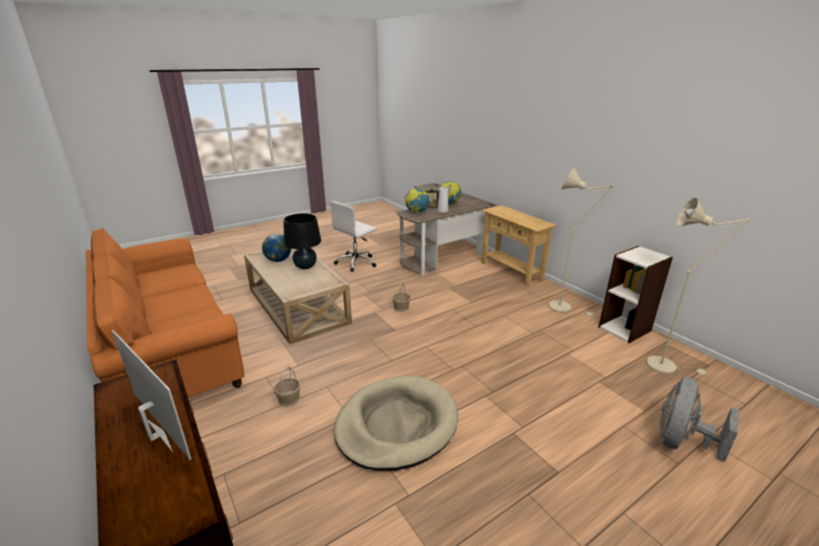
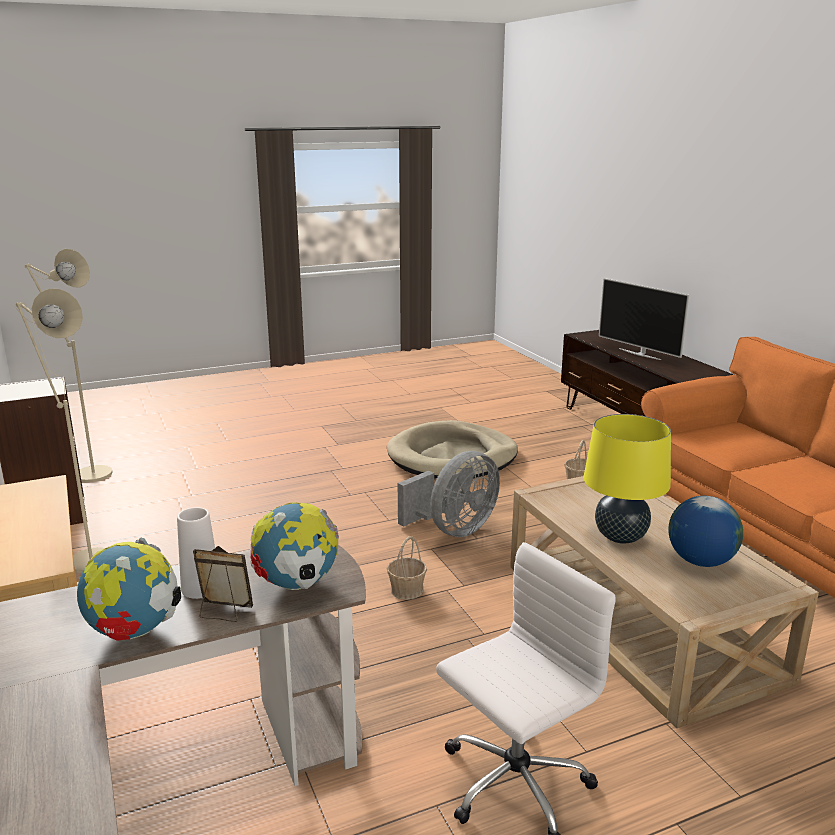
camera: 170 degrees left, 5 degrees down
black table lamp [283,213,321,269] -> yellow table lamp [583,414,671,544]
grey fan [660,377,740,462] -> grey fan moved to [398,451,500,537]

